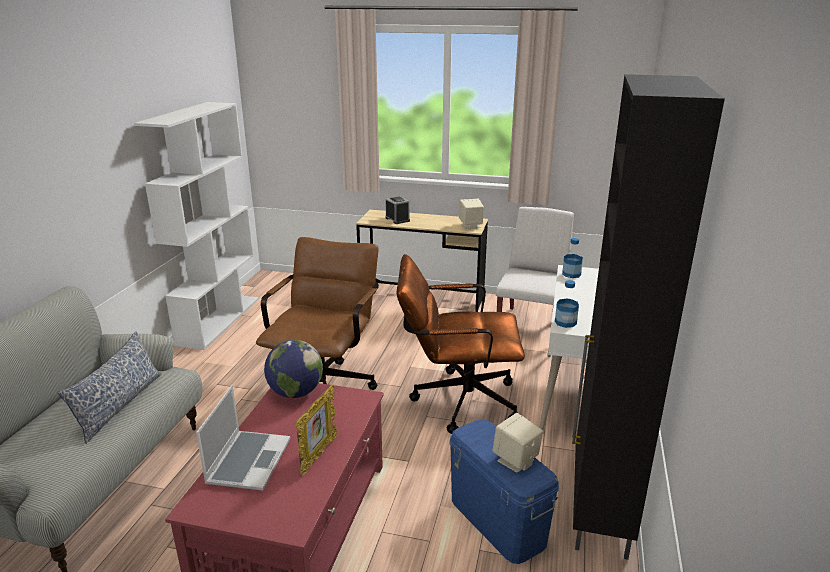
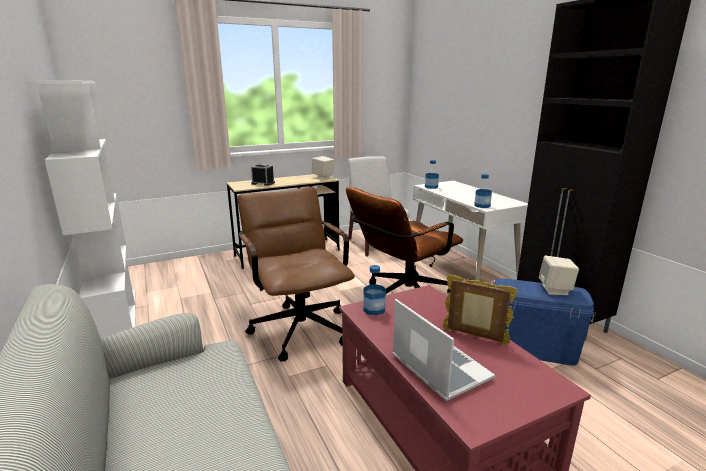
camera: 40 degrees left, 5 degrees down
pillow [58,331,162,444] -> none
globe [264,340,323,398] -> bottle [363,265,386,316]
picture frame [296,384,337,476] -> picture frame turned 45 degrees counterclockwise [443,275,517,345]

